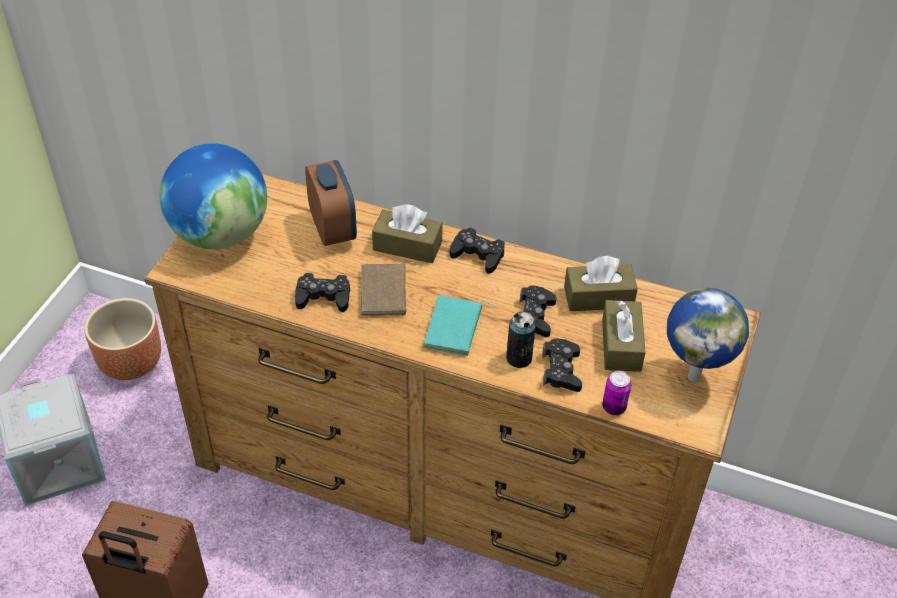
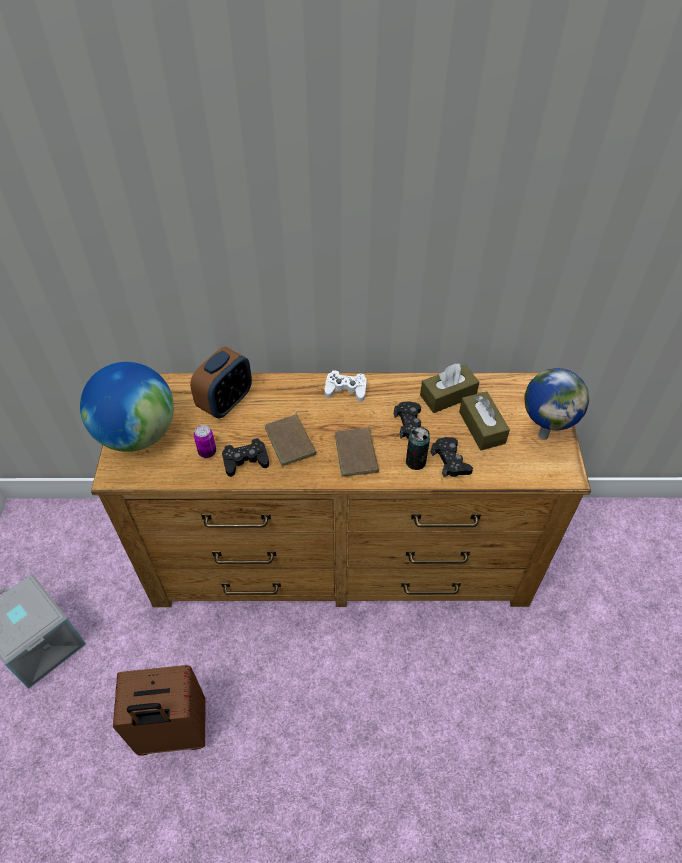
camera: 20 degrees left, 5 degrees up
brown planter [84,298,161,380] -> none
alarm clock [305,160,357,246] -> alarm clock turned 75 degrees clockwise [190,347,252,418]
brown tissue box [372,204,443,263] -> none
turquoise book [423,295,496,356] -> brown book [335,425,381,477]
black game controller [450,228,505,274] -> white game controller [325,370,367,402]
can [602,371,631,415] -> can moved to [194,425,216,458]

